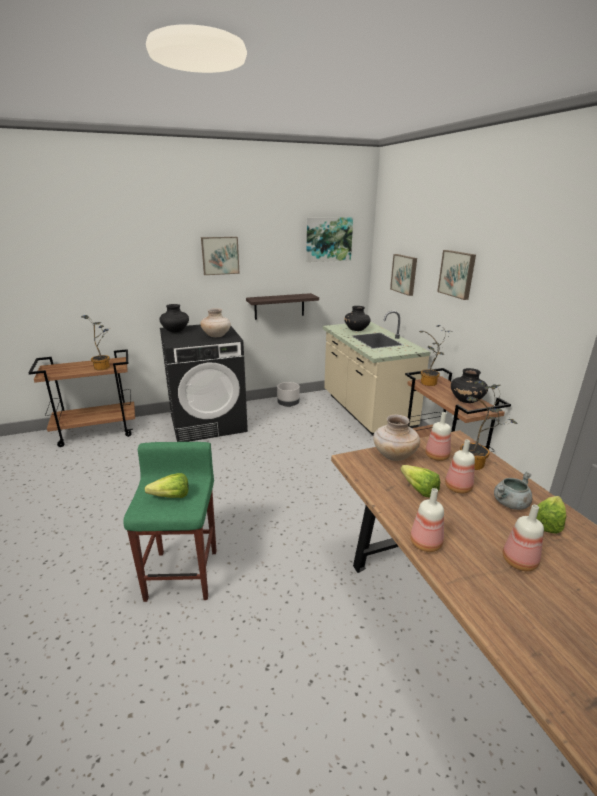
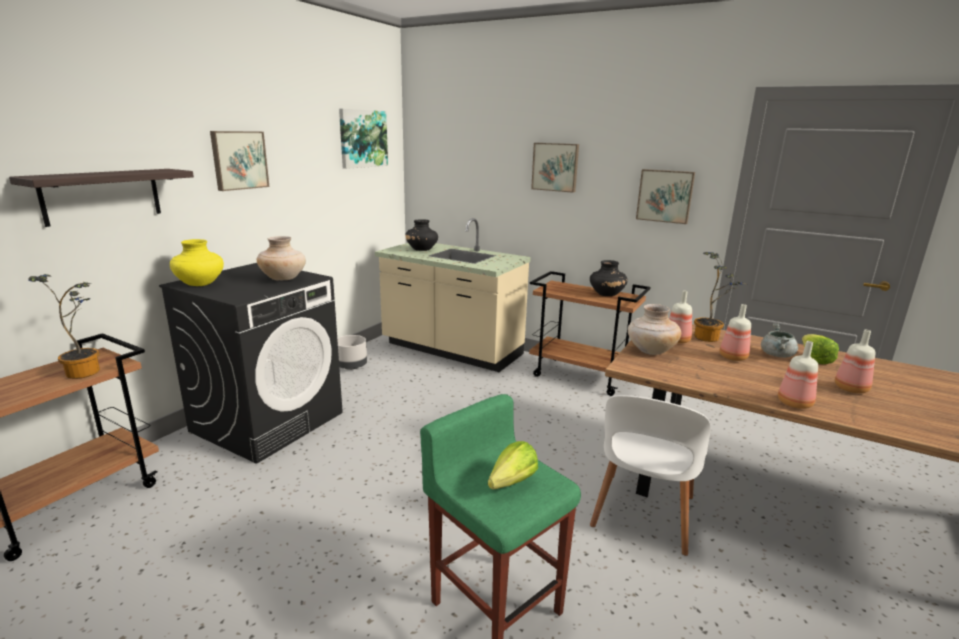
camera: 40 degrees left, 5 degrees down
black vase [159,304,189,332] -> yellow vase [170,239,224,286]
shelf [246,293,319,320] -> shelf moved to [9,169,194,227]
picture [390,254,417,296] -> picture moved to [636,169,695,224]
lettuce [400,465,440,498] -> none
potted plant [419,325,453,386] -> none
none -> white chair [590,395,710,556]

